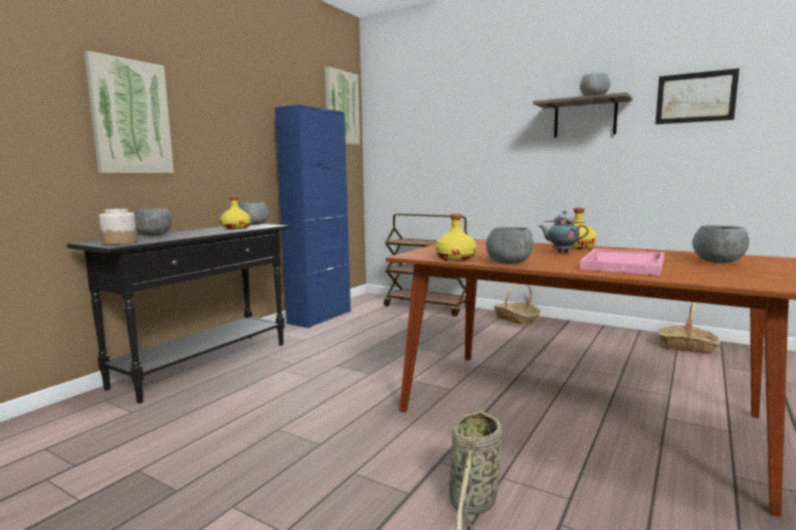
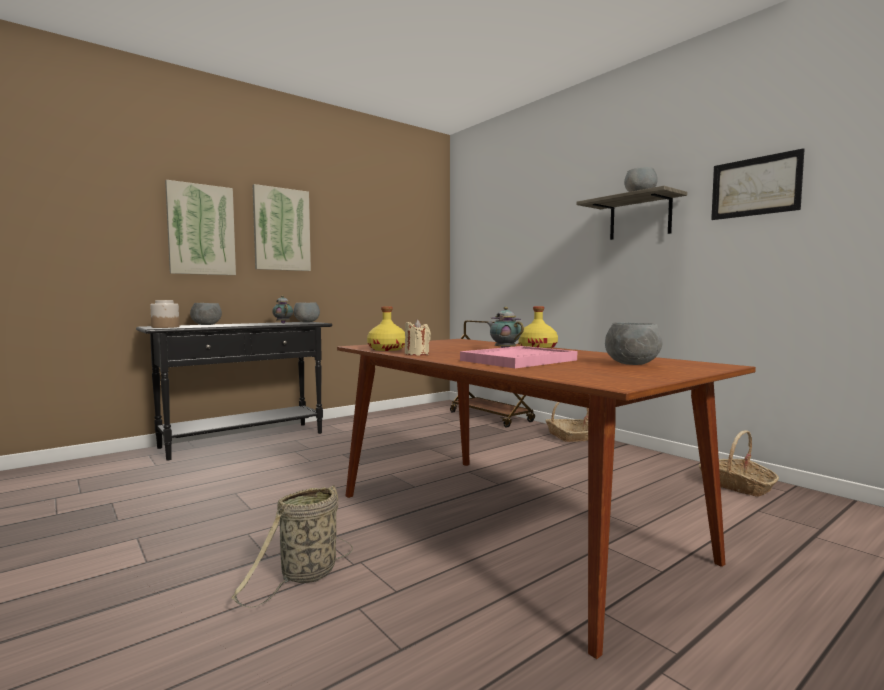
camera: 20 degrees right, 5 degrees down
yellow bottle [220,196,251,229] -> teapot [272,296,293,324]
blue cabinet [275,105,351,328] -> none
picture [325,67,360,145] -> picture moved to [252,184,311,271]
grey bowl [486,227,533,264] -> beige candle [405,319,431,355]

